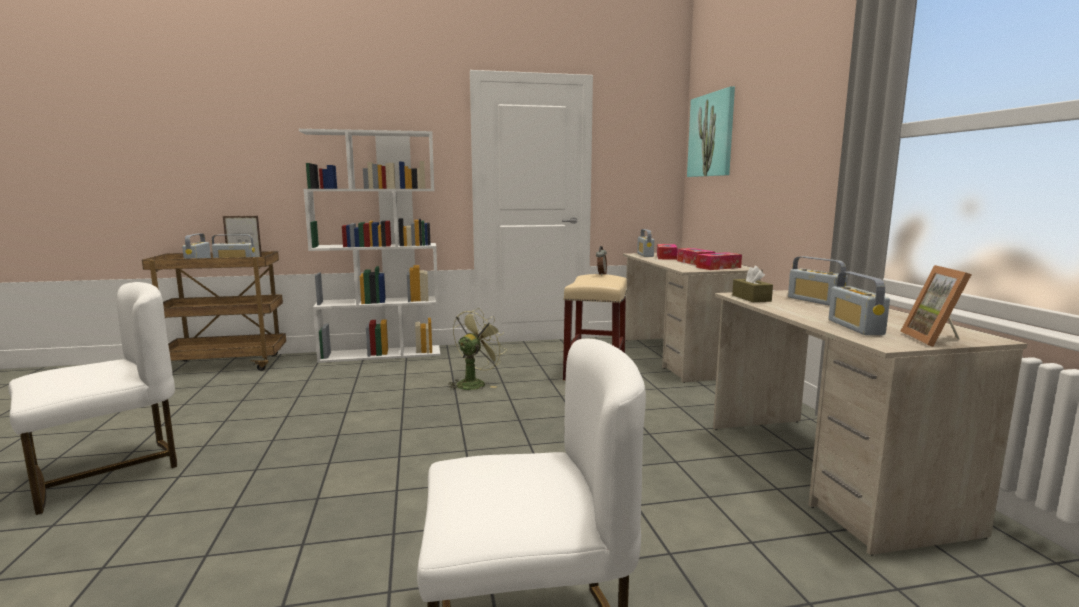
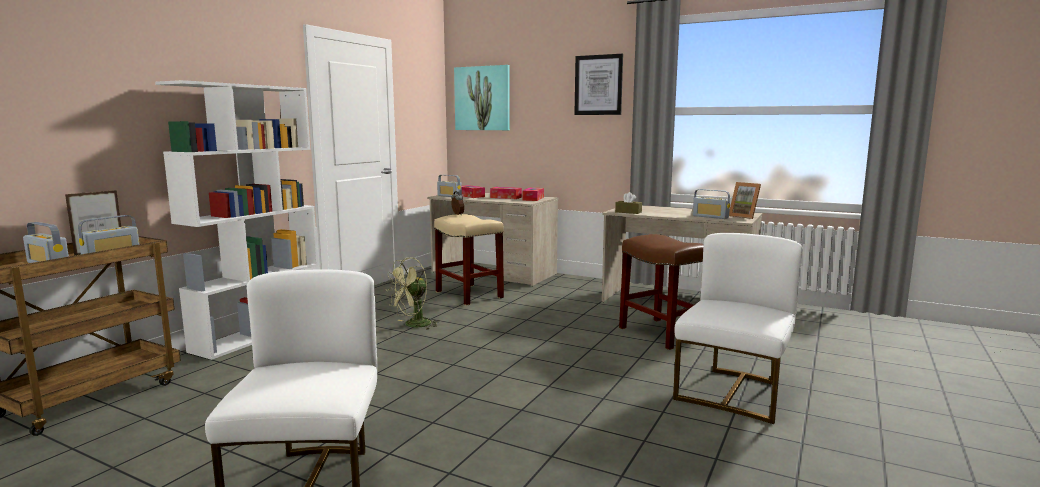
camera: 50 degrees left, 0 degrees up
green fan [448,308,507,390] -> green fan turned 120 degrees counterclockwise [386,258,439,330]
radio [788,256,848,306] -> none
none -> picture [574,54,623,115]
none -> brown stool [619,234,704,350]

